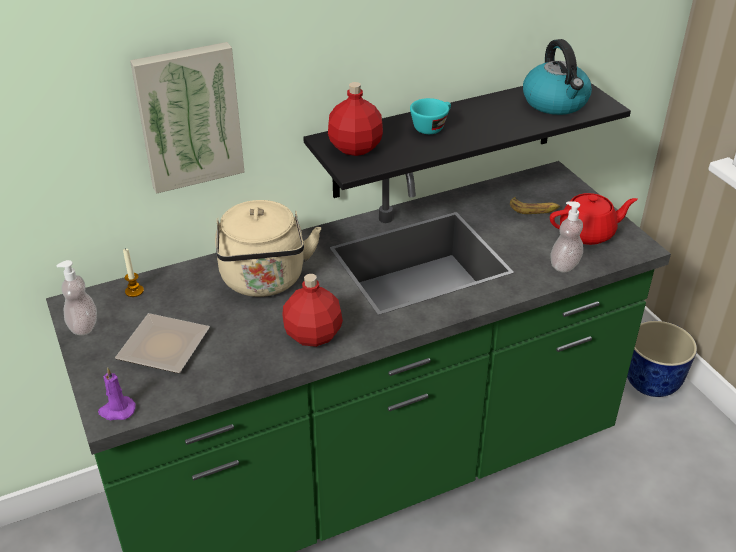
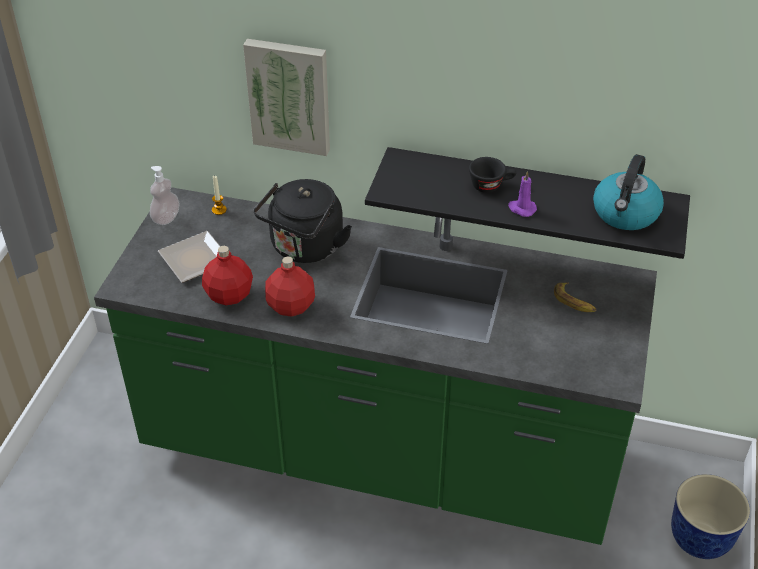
camera: 40 degrees right, 5 degrees up
purple candle [98,367,136,420] -> purple candle moved to [508,171,537,217]
beige kettle [215,200,321,297] -> black kettle [254,179,352,263]
red bottle [328,82,383,156] -> red bottle moved to [202,246,253,305]
turquoise cup [410,98,451,134] -> black cup [469,157,516,193]
red teapot [550,193,638,245] -> none
soap dispenser [550,201,583,273] -> none

